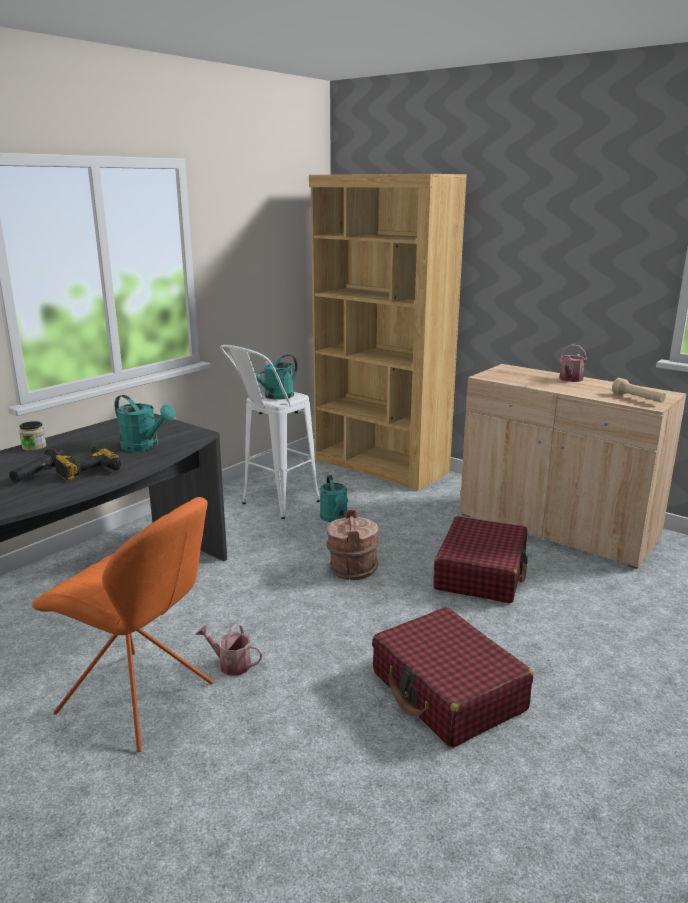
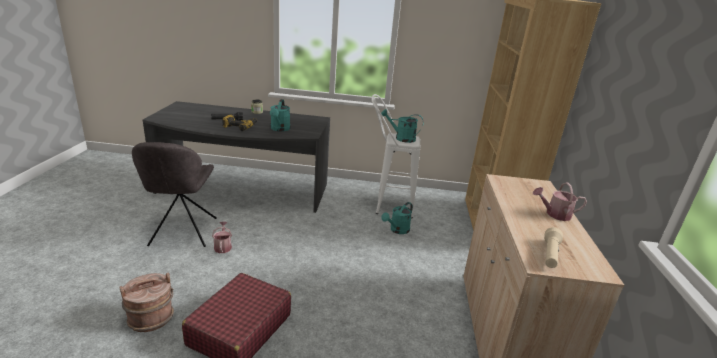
camera: 55 degrees right, 5 degrees up
orange chair [32,497,213,752] -> grey chair [132,142,217,247]
brown bucket [326,509,379,580] -> brown bucket moved to [120,273,174,332]
red suitcase [433,516,528,603] -> none

